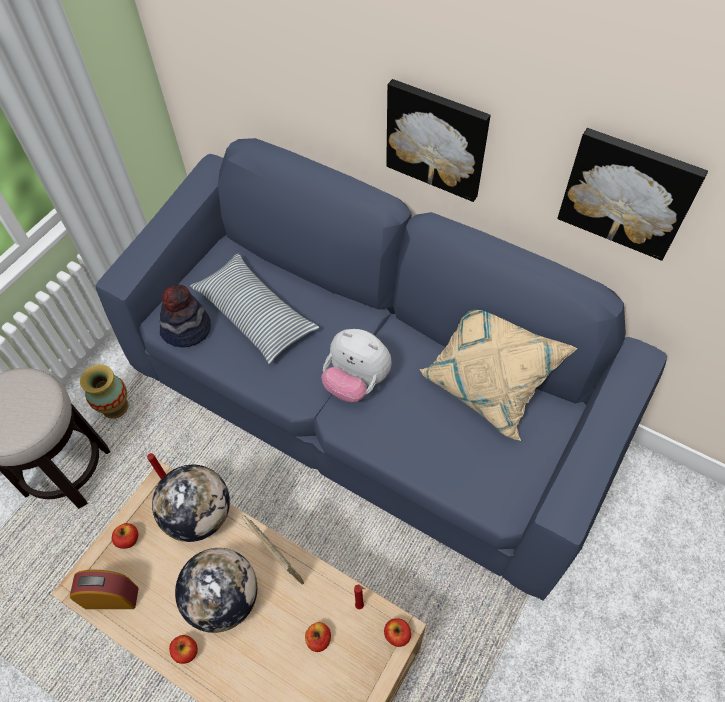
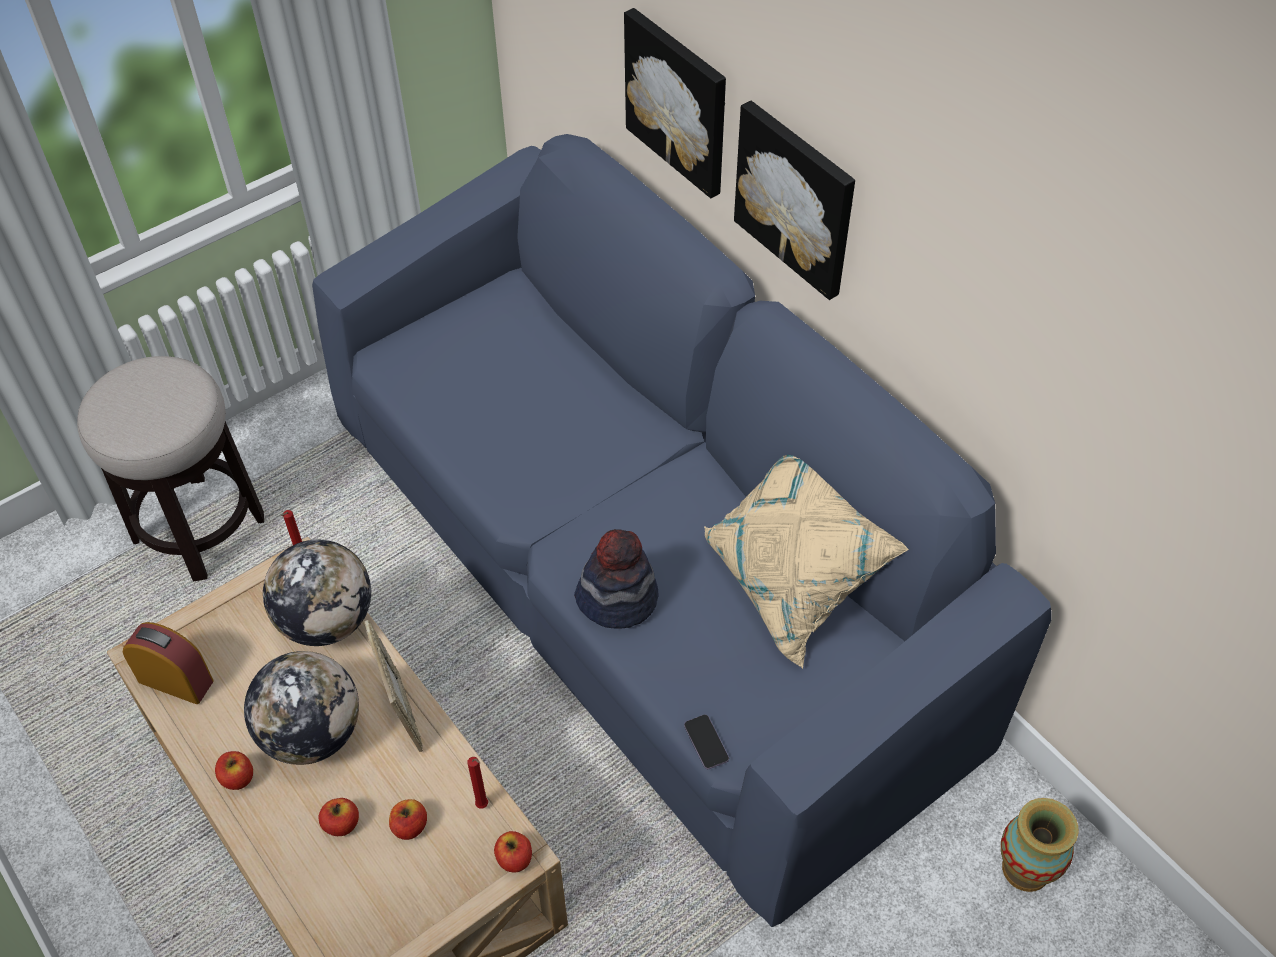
camera: 20 degrees right, 5 degrees down
vase [80,364,128,419] -> vase moved to [1001,798,1078,892]
apple [112,523,138,549] -> apple moved to [318,798,359,836]
hat [159,285,211,348] -> hat moved to [574,529,659,629]
pillow [190,254,319,364] -> none
plush toy [321,329,392,402] -> none
picture [557,128,708,261] -> picture moved to [624,8,726,198]
none -> phone [684,715,729,769]

